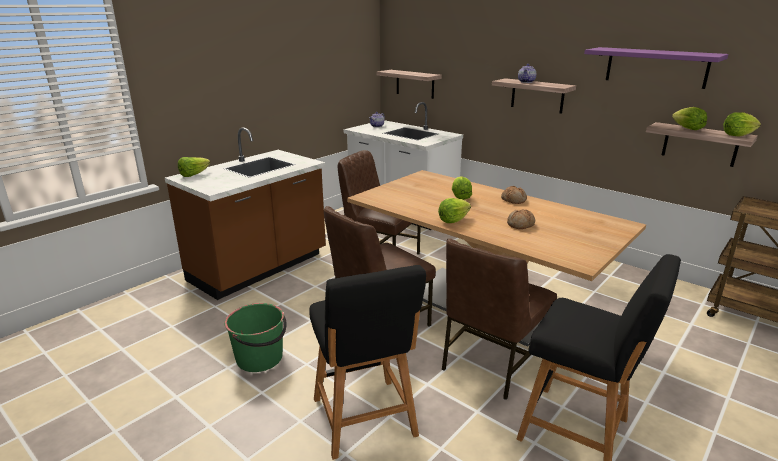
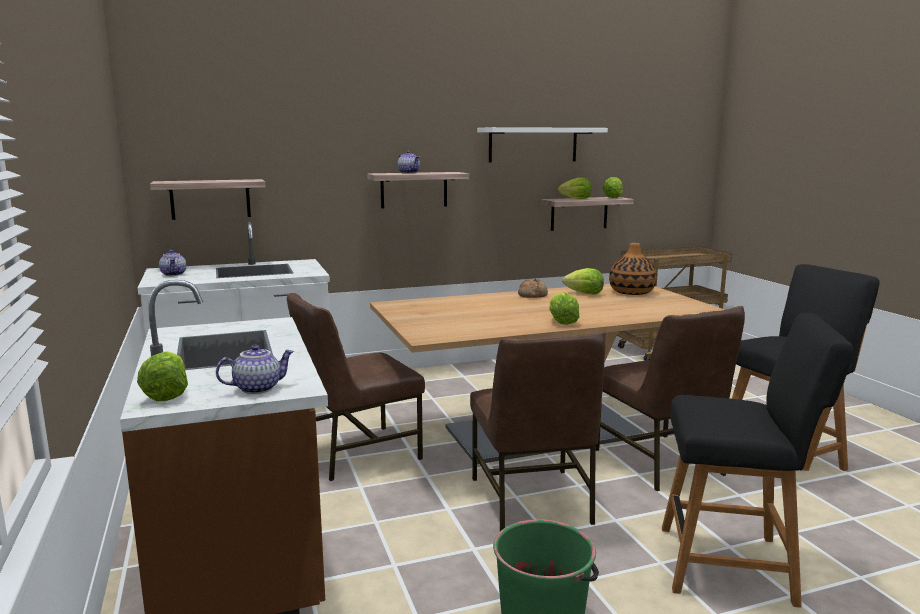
camera: 60 degrees left, 10 degrees down
lettuce [452,176,472,200] -> lettuce moved to [562,268,604,295]
bread [507,209,535,229] -> none
purple shelf [584,47,729,89] -> white shelf [477,127,608,162]
none -> teapot [216,345,294,394]
none -> vase [609,243,657,295]

